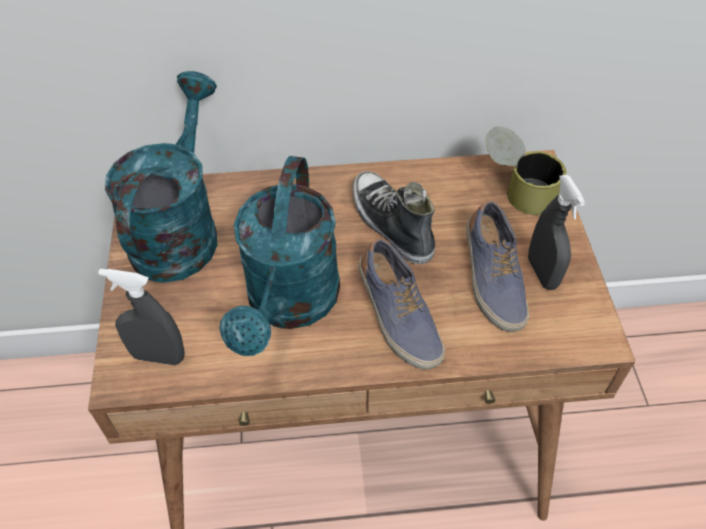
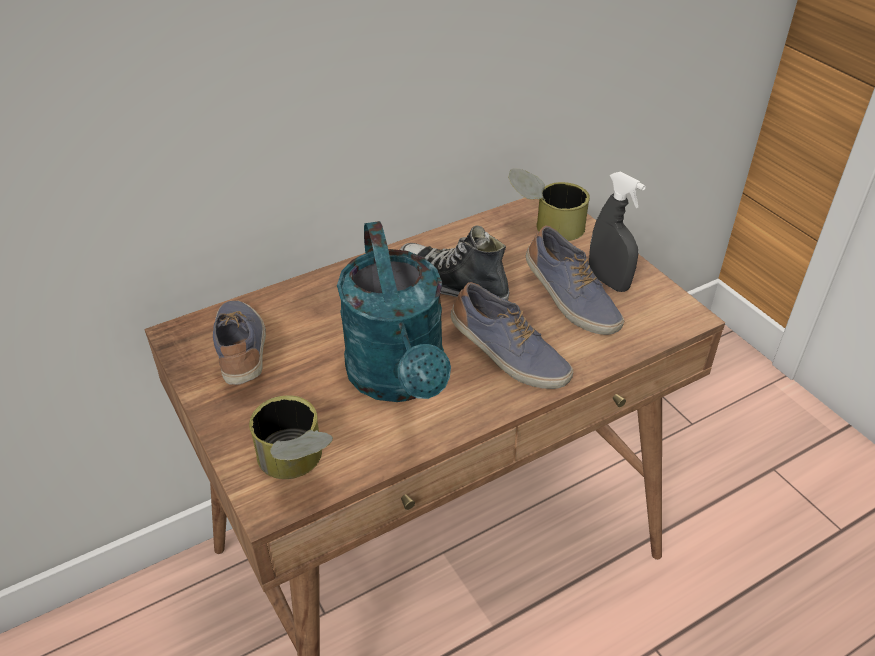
camera: 25 degrees left, 10 degrees down
grey spray bottle [98,269,185,365] -> can [249,395,333,479]
turquoise watering can [105,71,217,283] -> shoe [213,301,266,385]

